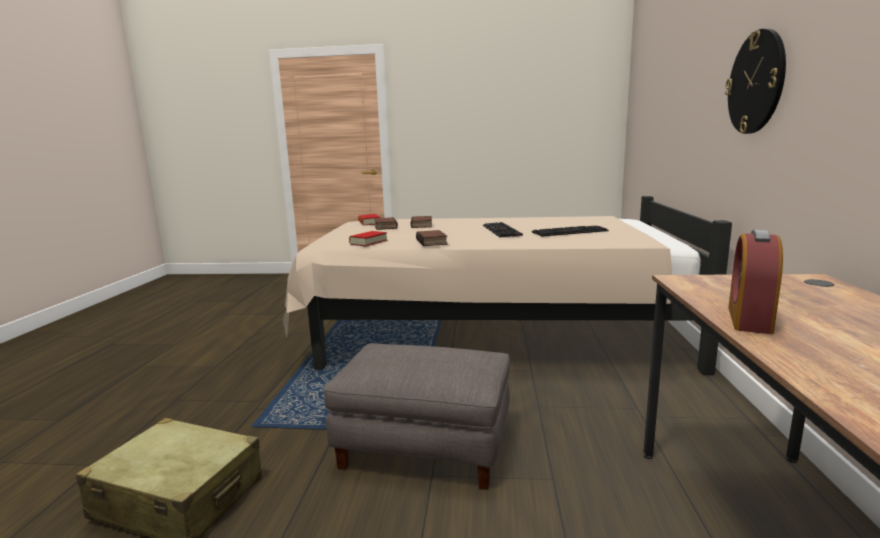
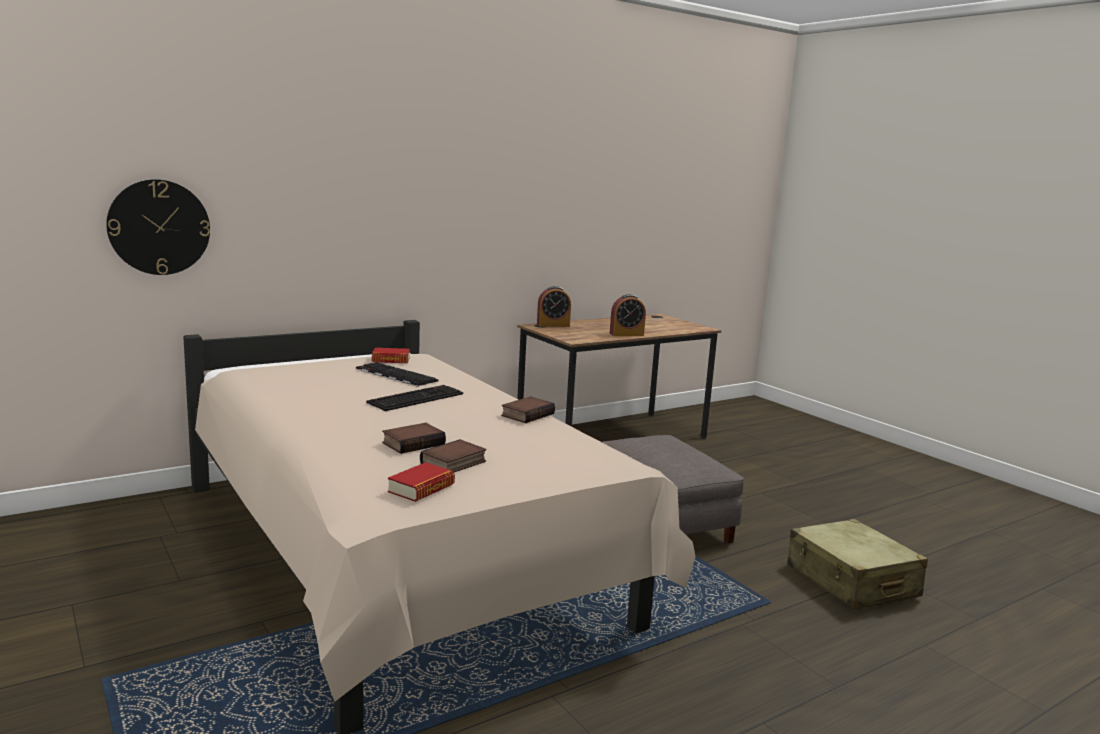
camera: 130 degrees left, 0 degrees up
book [349,231,387,246] -> book moved to [372,348,410,363]
wall clock [725,28,786,134] -> wall clock moved to [106,179,210,275]
none -> alarm clock [537,286,571,327]

